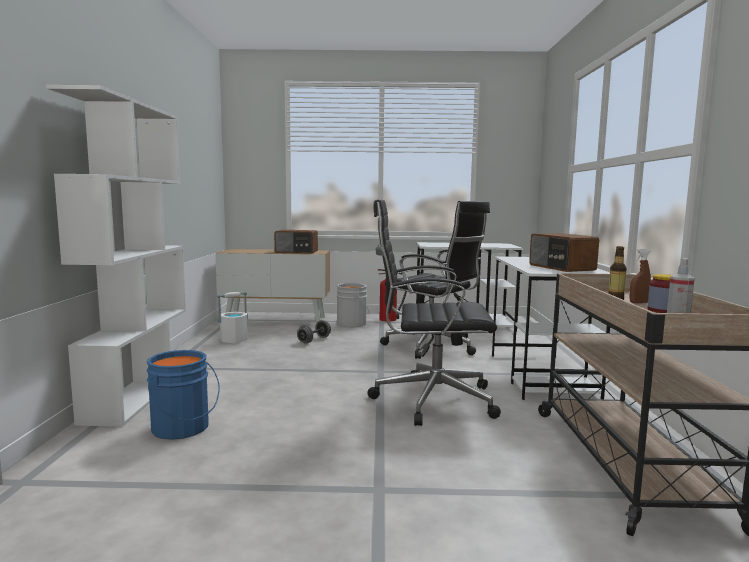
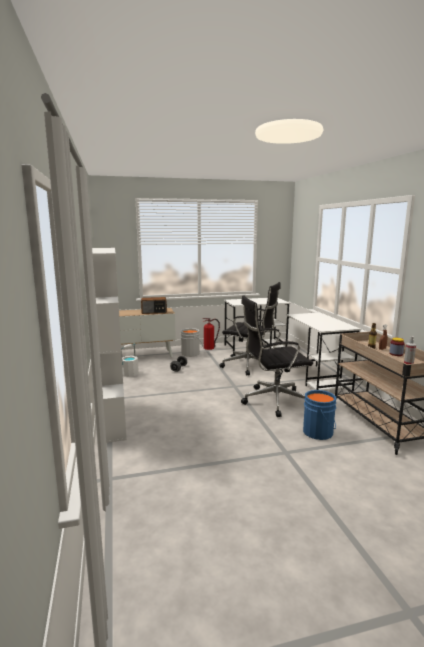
camera: 15 degrees left, 5 degrees up
blue bucket [147,350,220,440] -> blue bucket moved to [303,390,336,440]
radio [529,233,599,272] -> none

